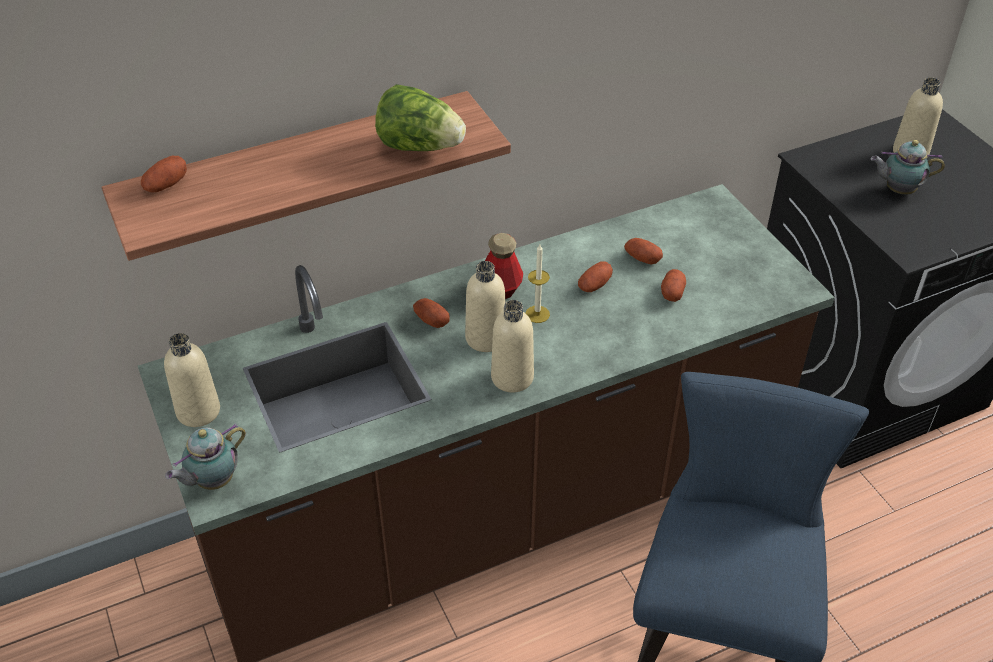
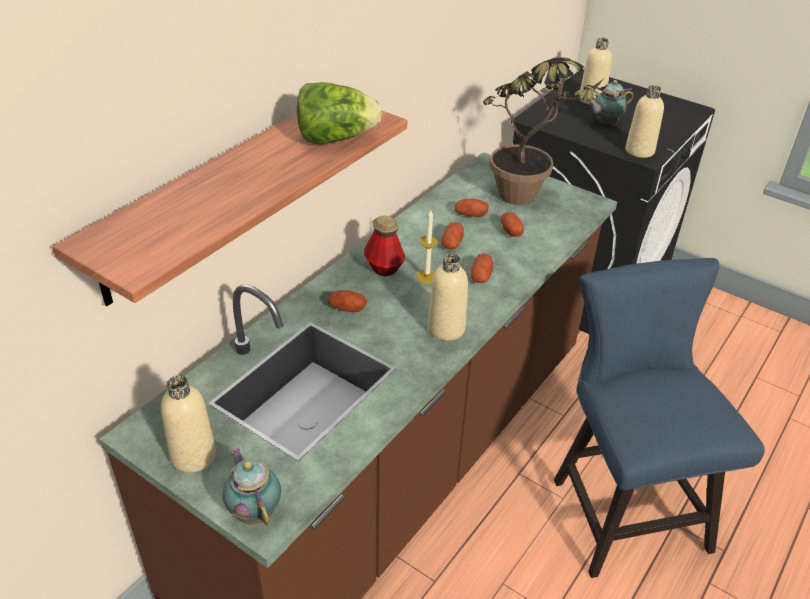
camera: 30 degrees left, 5 degrees down
potato [141,156,187,193] -> potato moved to [471,254,493,283]
teapot [165,423,246,490] -> teapot turned 135 degrees clockwise [223,448,281,525]
beige bottle [465,261,506,352] -> beige bottle moved to [625,85,664,158]
none -> potted plant [483,57,607,205]

